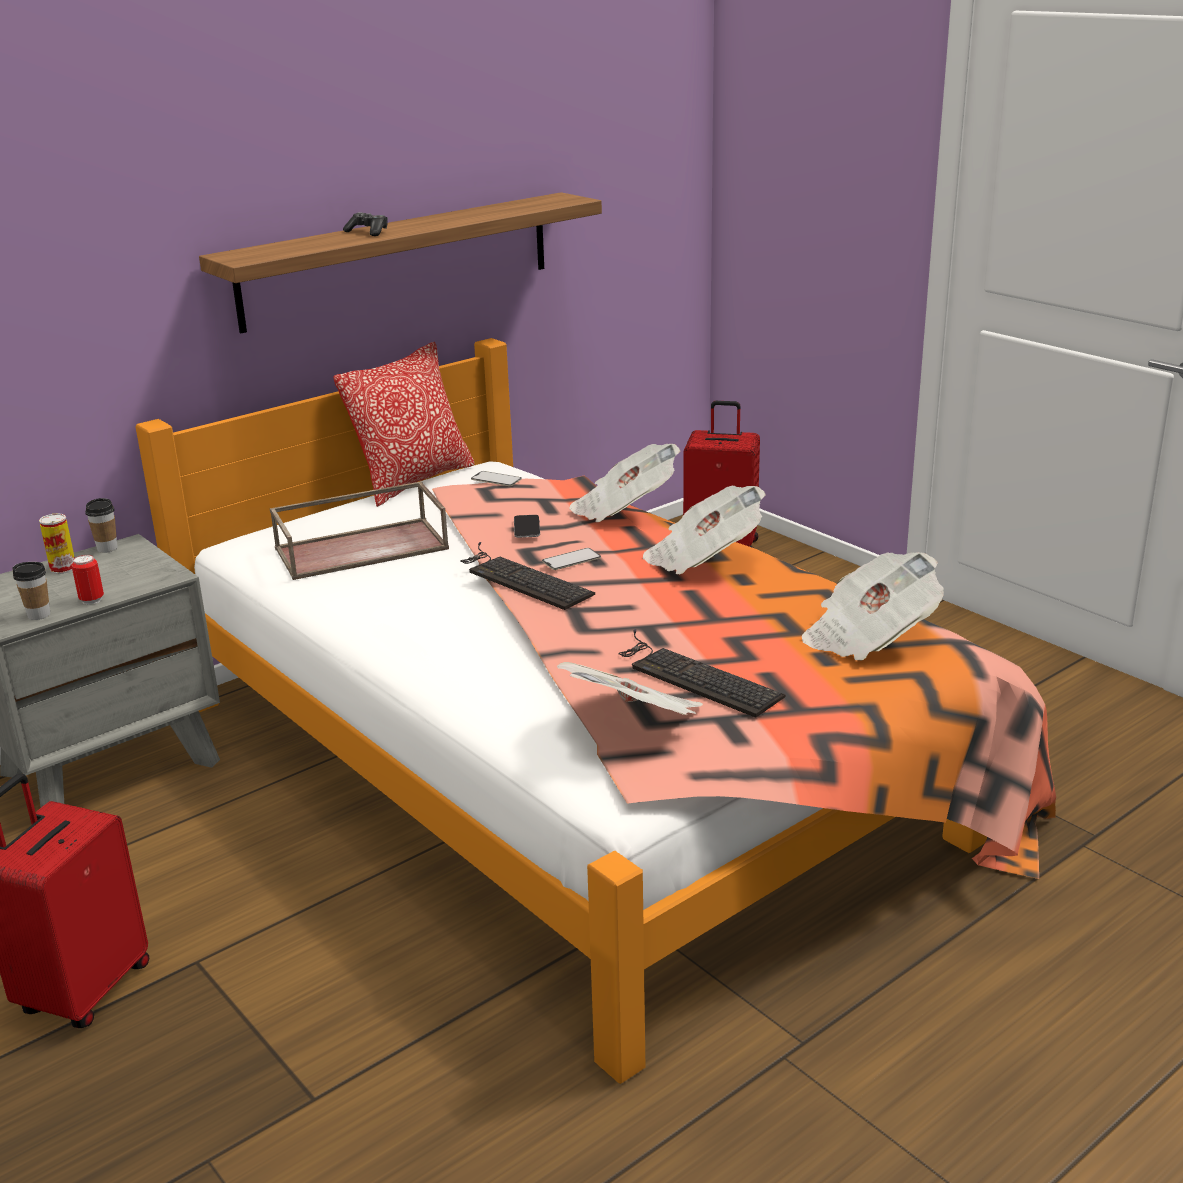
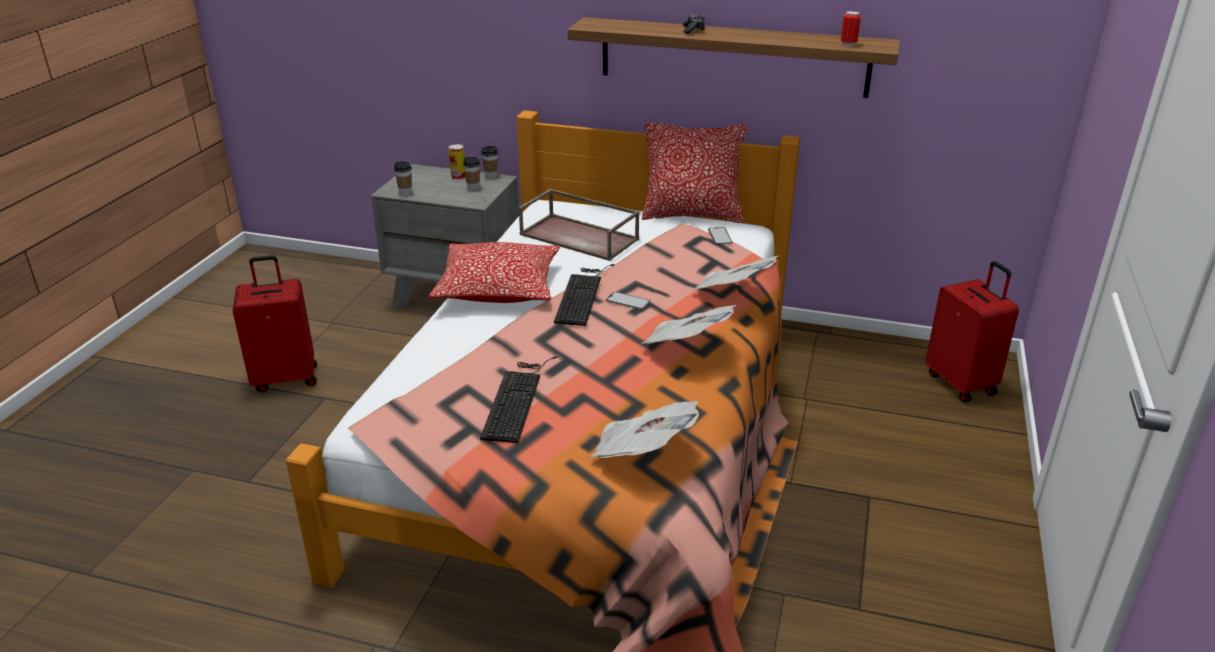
camera: 55 degrees right, 5 degrees up
can [72,555,104,605] -> can moved to [841,11,861,46]
phone [514,515,540,538] -> none
newspaper [557,662,703,715] -> none
none -> pillow [429,242,560,303]
none -> cup [463,156,480,191]

